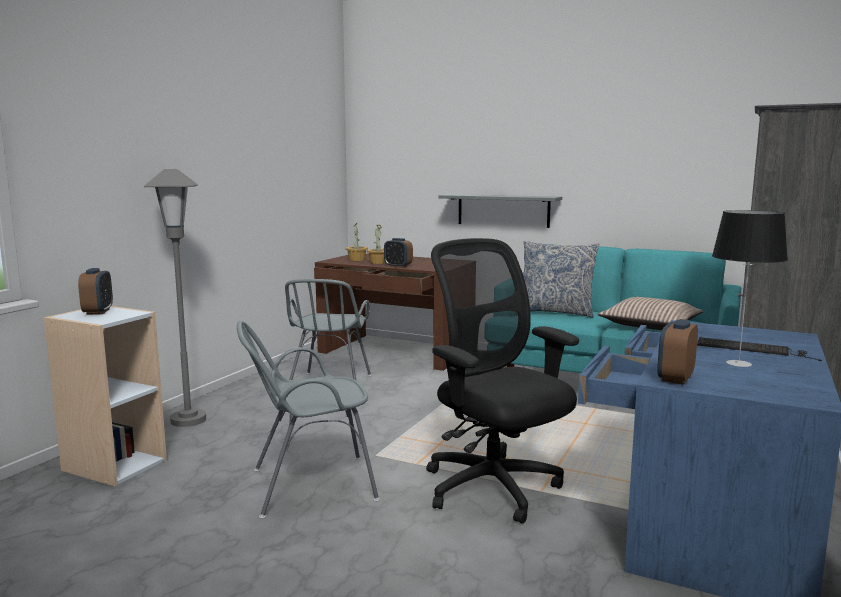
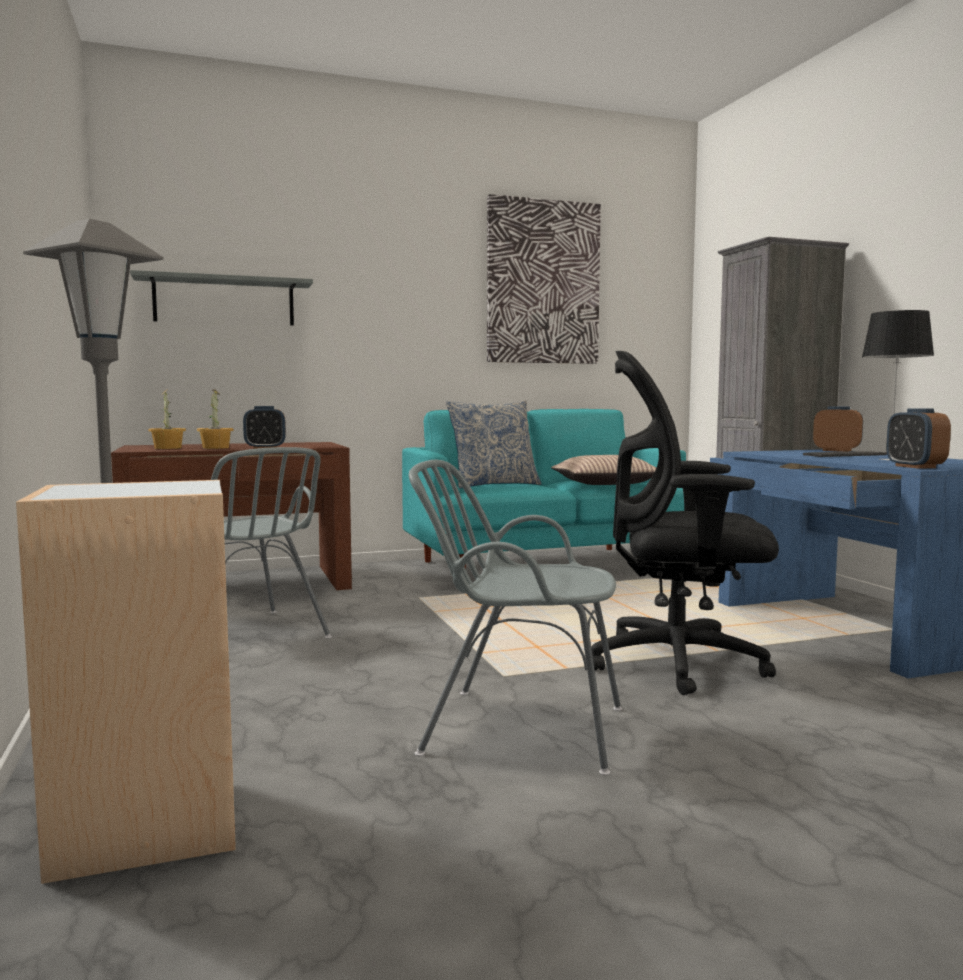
camera: 45 degrees left, 5 degrees down
alarm clock [78,268,113,315] -> alarm clock moved to [813,406,863,452]
grey chair [237,321,380,519] -> grey chair turned 75 degrees clockwise [408,460,622,775]
grey shelf [439,194,562,228] -> grey shelf moved to [130,270,313,326]
none -> picture [487,194,601,364]

